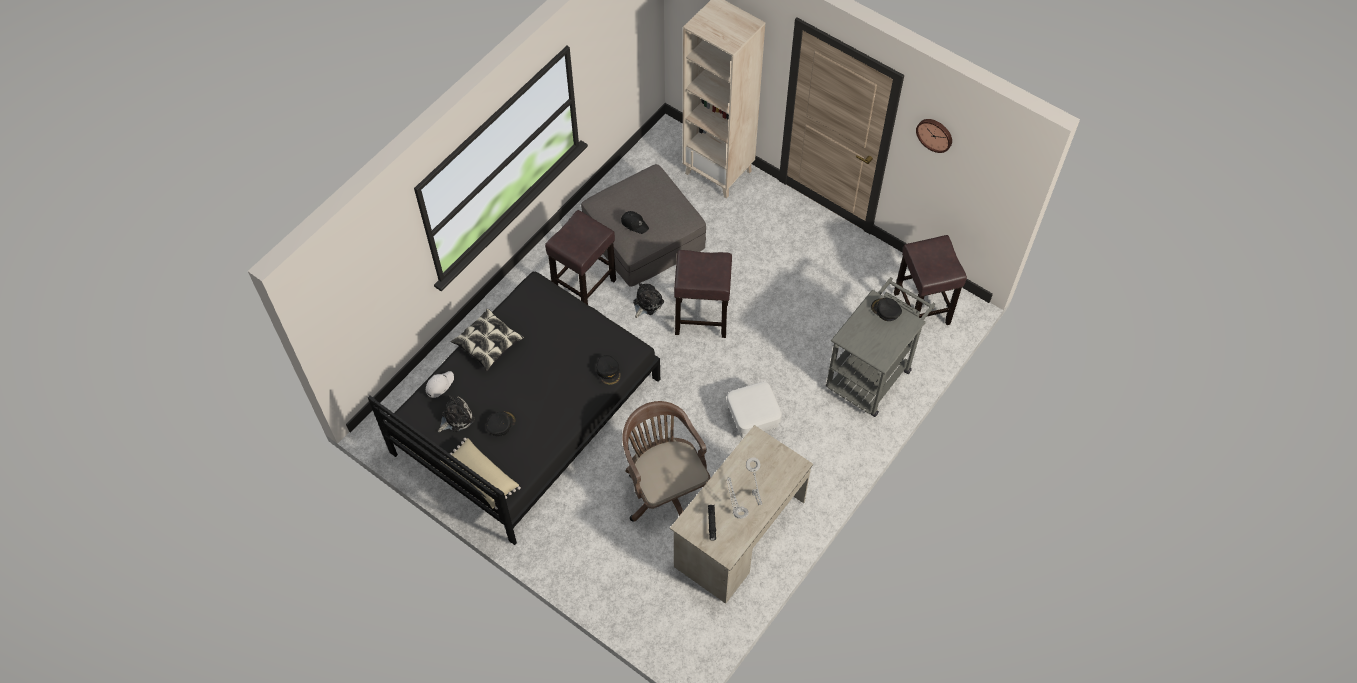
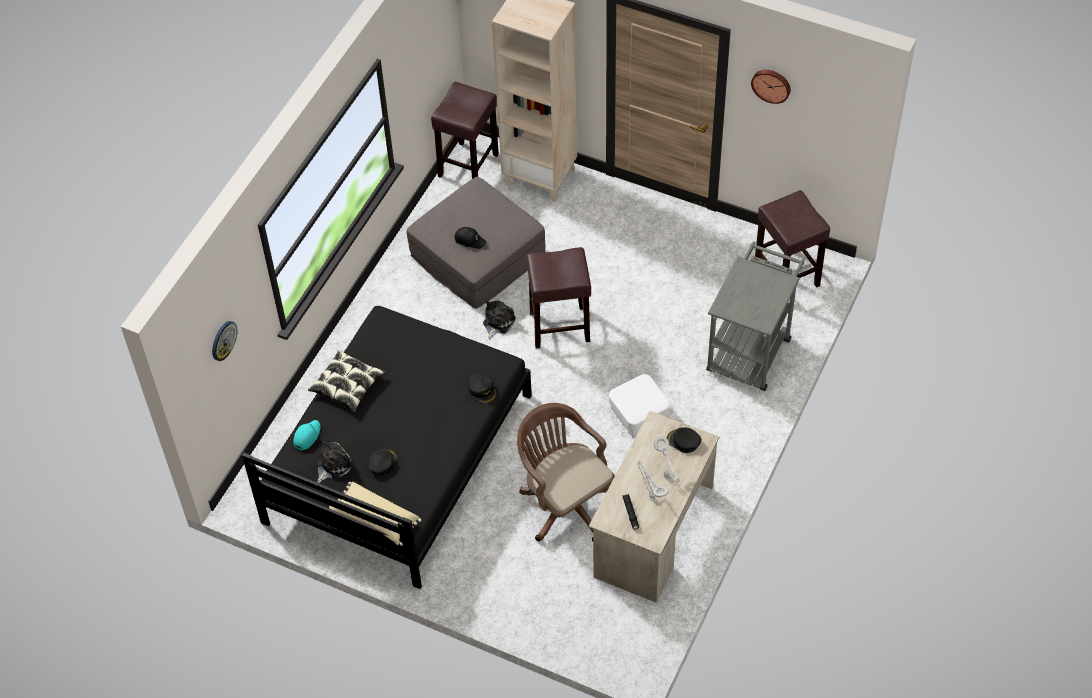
camera: 10 degrees left, 5 degrees down
white cap [426,371,454,398] -> turquoise cap [293,420,321,450]
brown stool [545,210,616,305] -> brown stool moved to [431,82,499,179]
black cap [871,298,902,321] -> black cap moved to [667,427,701,453]
none -> wall clock [212,321,237,361]

